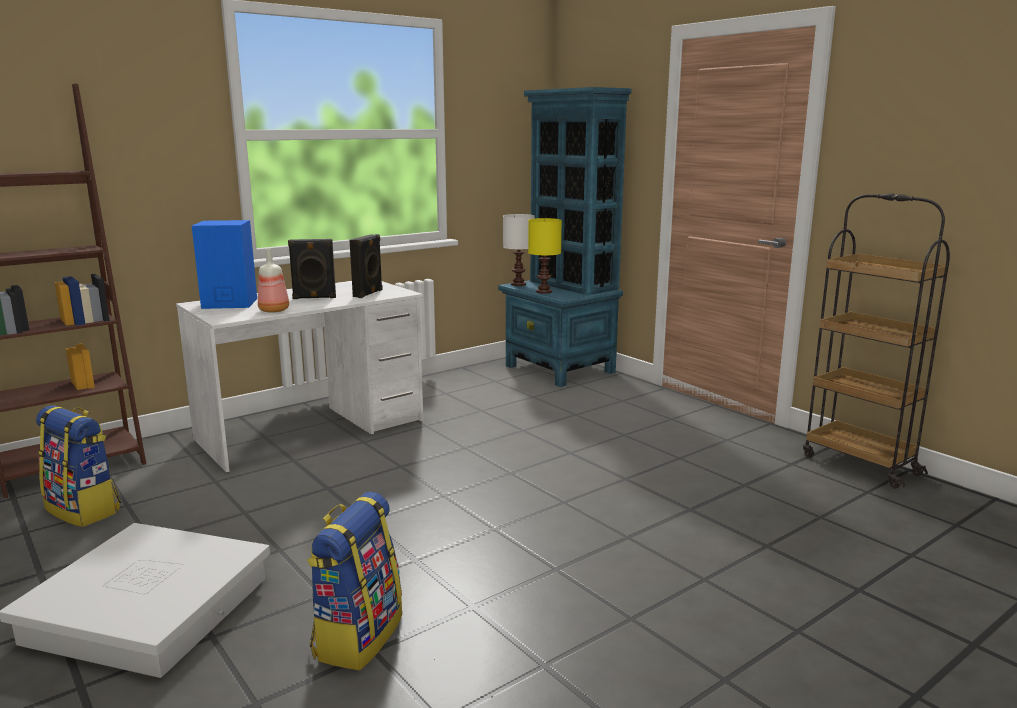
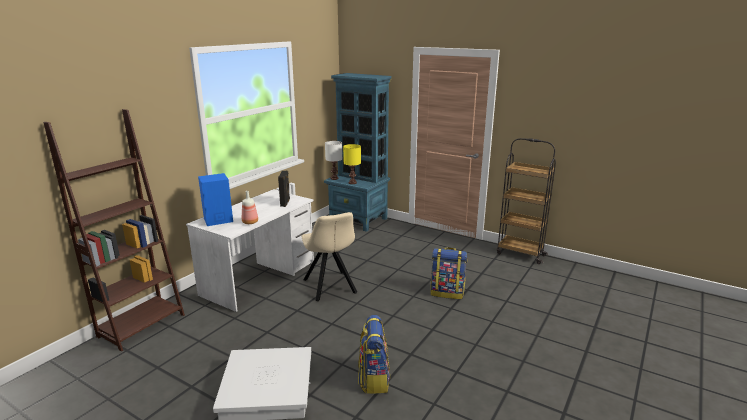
camera: 20 degrees left, 5 degrees up
backpack [36,406,121,527] -> backpack moved to [431,247,467,299]
black speaker [288,239,336,299] -> none
none -> beige chair [302,212,357,301]

